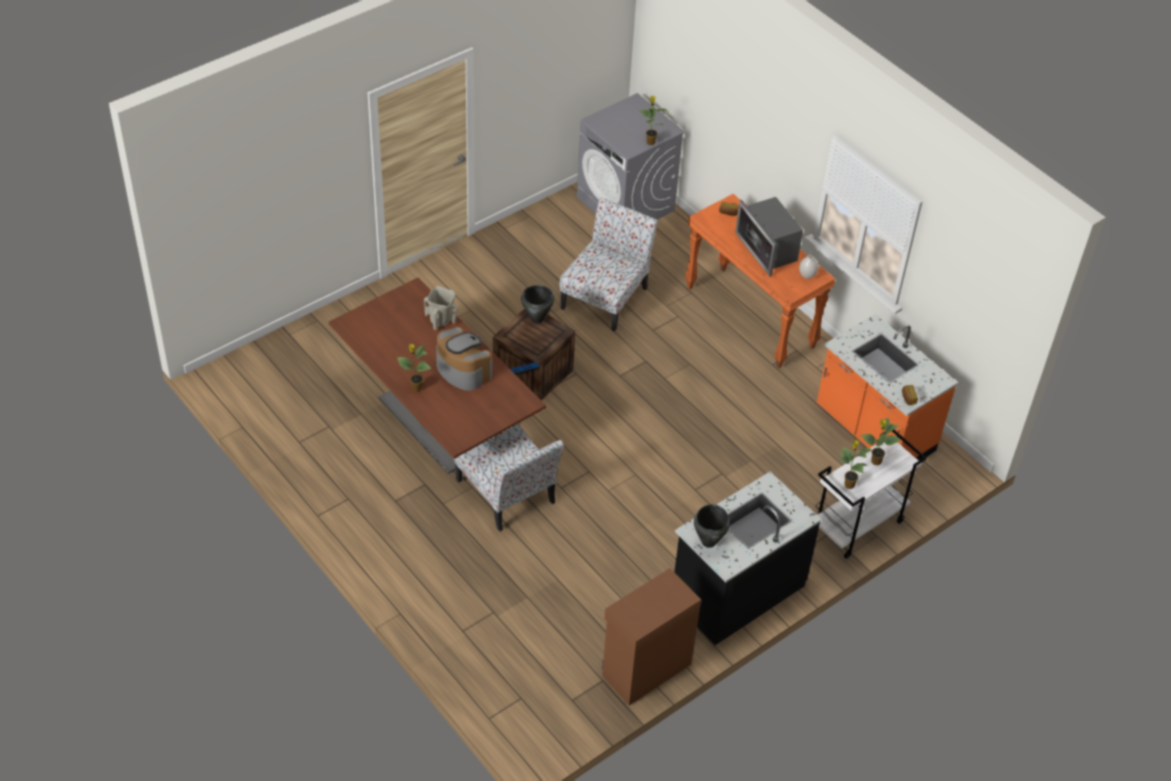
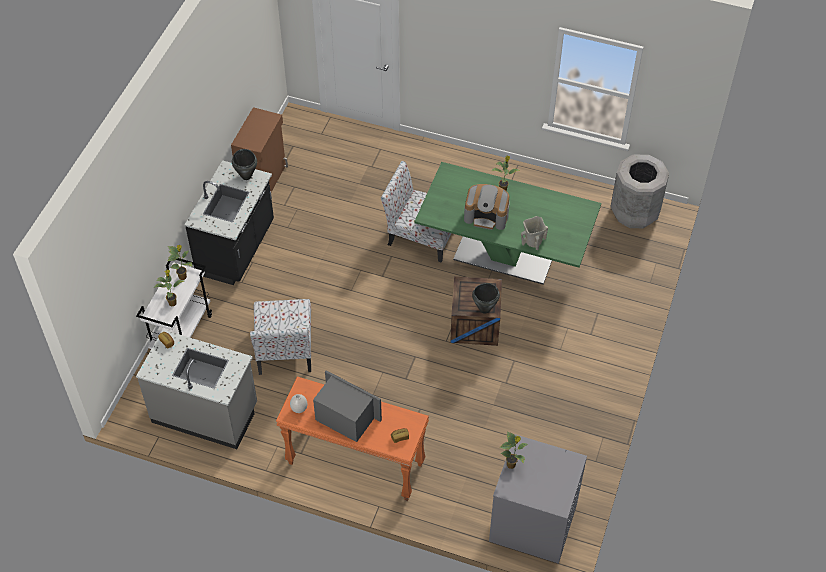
camera: 150 degrees right, 5 degrees up
brown dining table [329,278,546,474] -> green dining table [414,162,601,284]
chair [559,198,658,332] -> chair moved to [250,299,311,375]
orange counter [817,314,958,461] -> grey counter [136,330,257,449]
none -> grey trash can [610,155,669,228]

